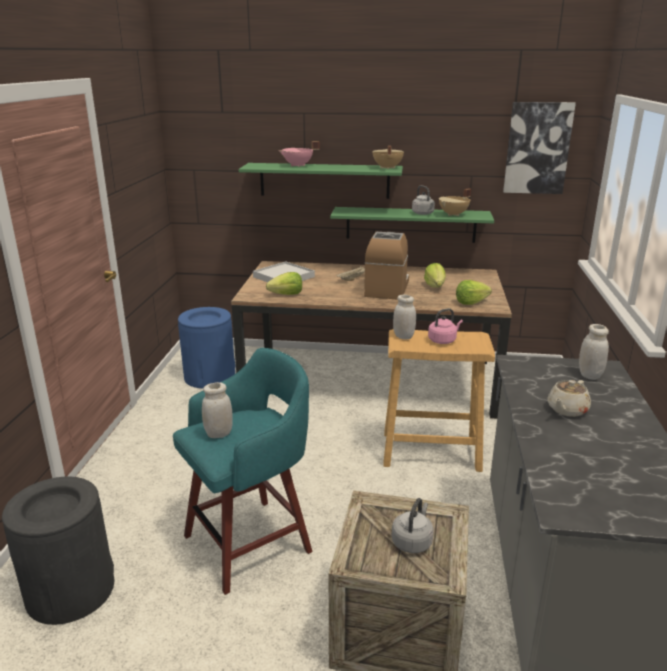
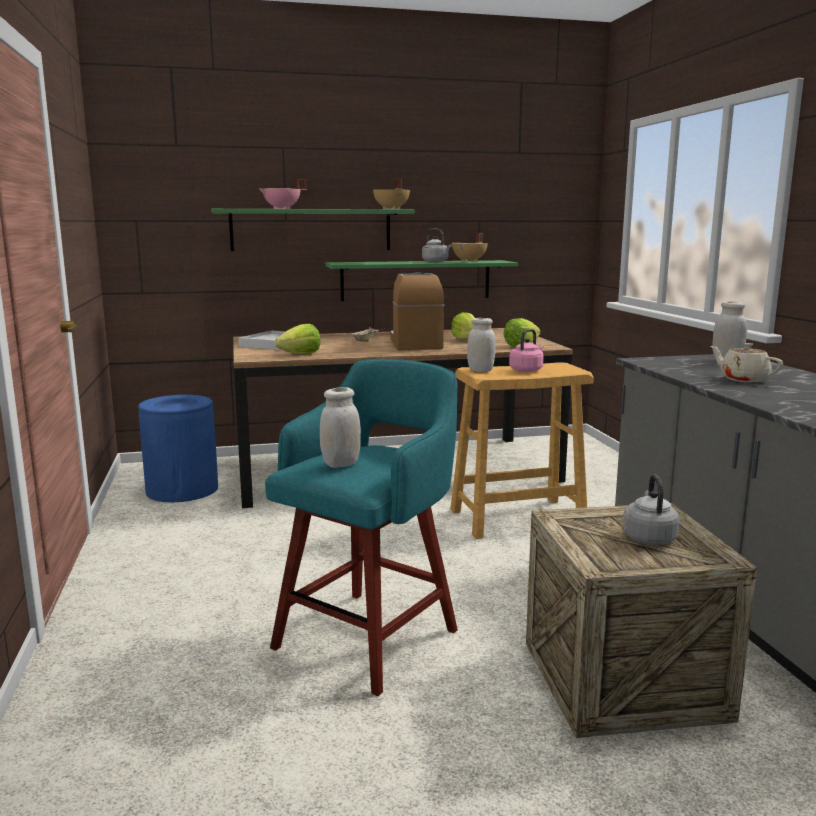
camera: 20 degrees left, 10 degrees down
black trash can [2,477,114,625] -> none
picture [503,102,576,194] -> none
beige teapot [547,380,591,417] -> beige teapot turned 120 degrees clockwise [710,343,783,382]

